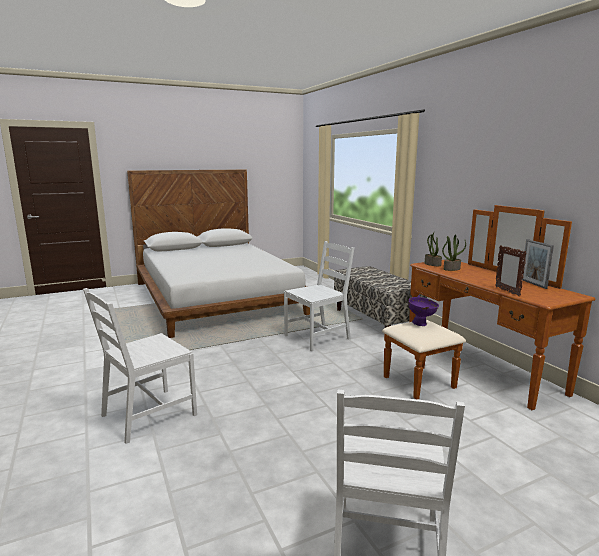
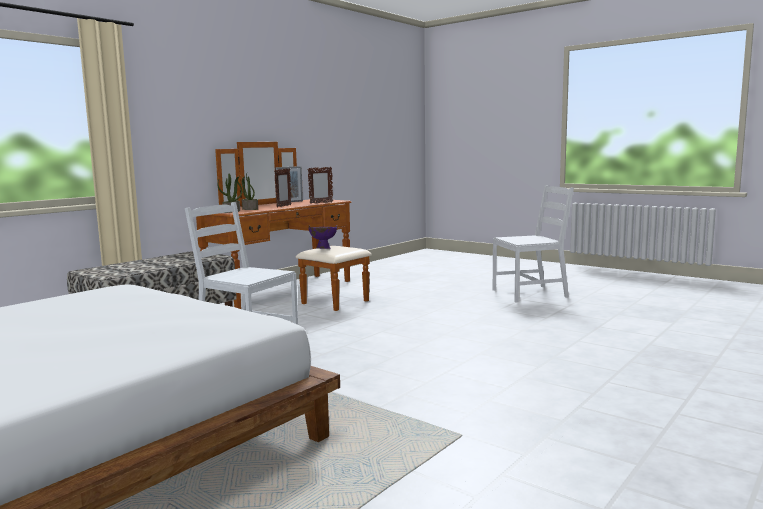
camera: 115 degrees left, 5 degrees down
white chair [83,288,197,444] -> none
none -> picture frame [274,168,292,208]

